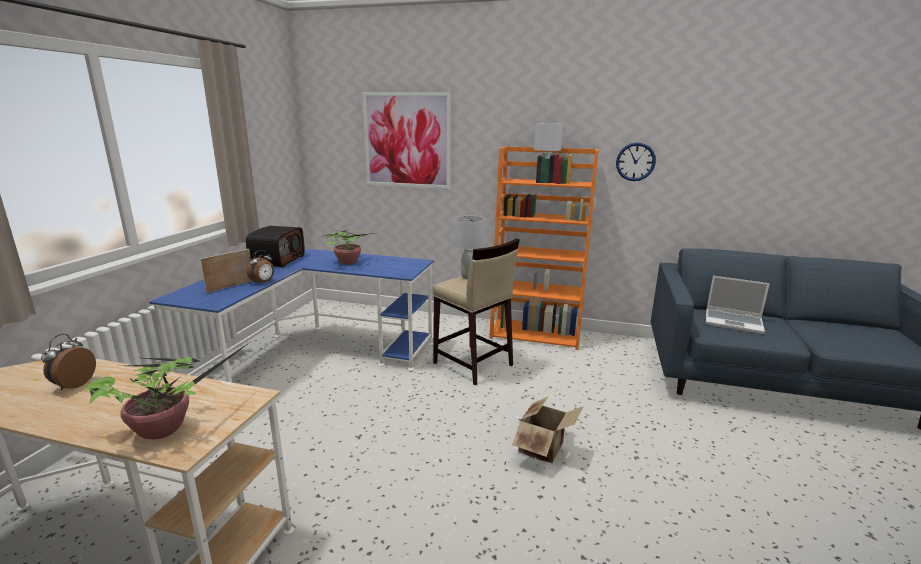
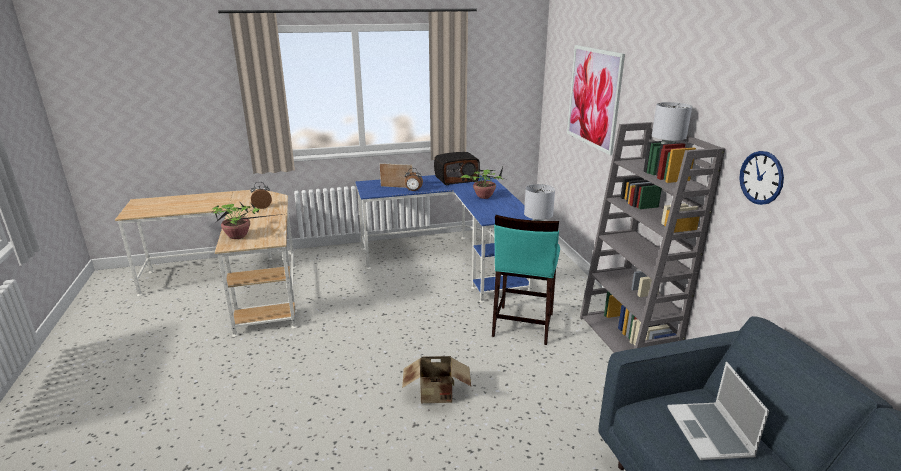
camera: 60 degrees right, 5 degrees up
beige stool [433,238,520,385] -> turquoise stool [492,215,560,345]
orange bookcase [489,146,599,350] -> grey bookcase [580,122,725,353]

